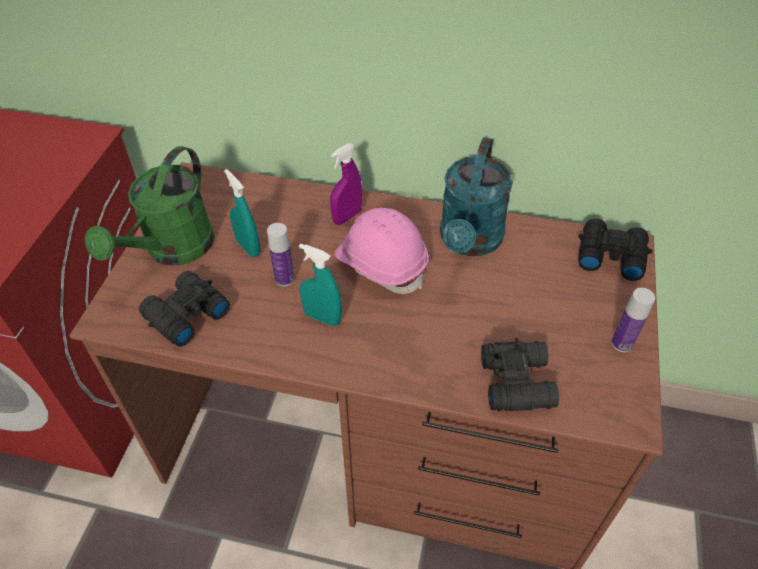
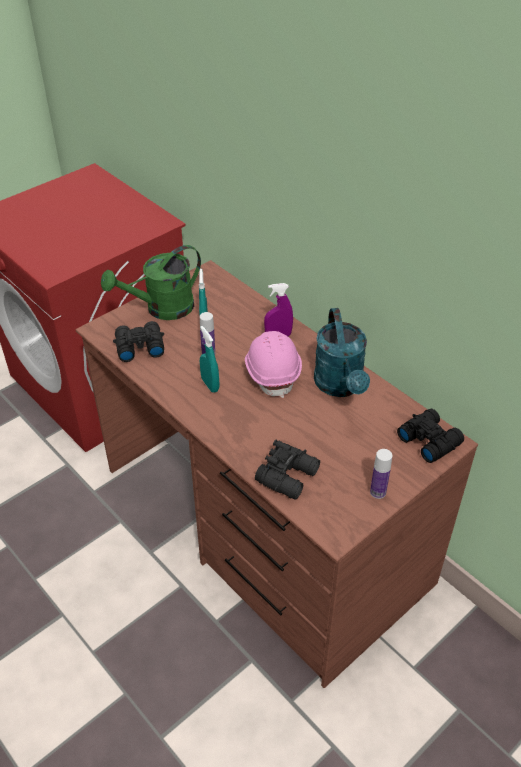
camera: 35 degrees right, 5 degrees down
turquoise watering can [440,137,513,256] -> turquoise watering can turned 60 degrees counterclockwise [314,308,370,397]

